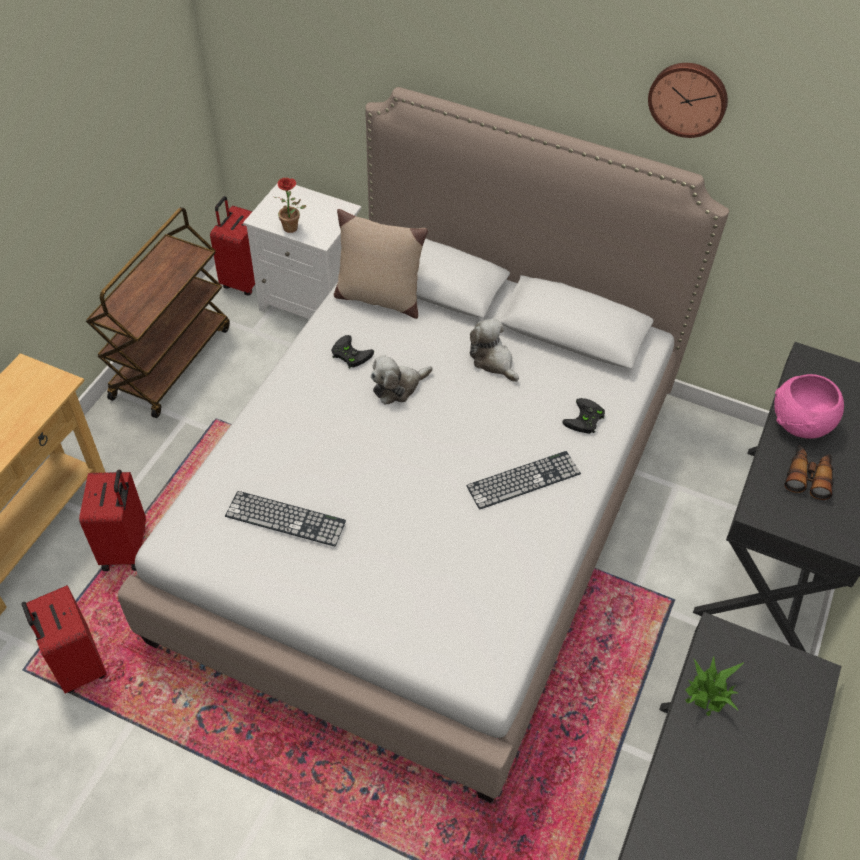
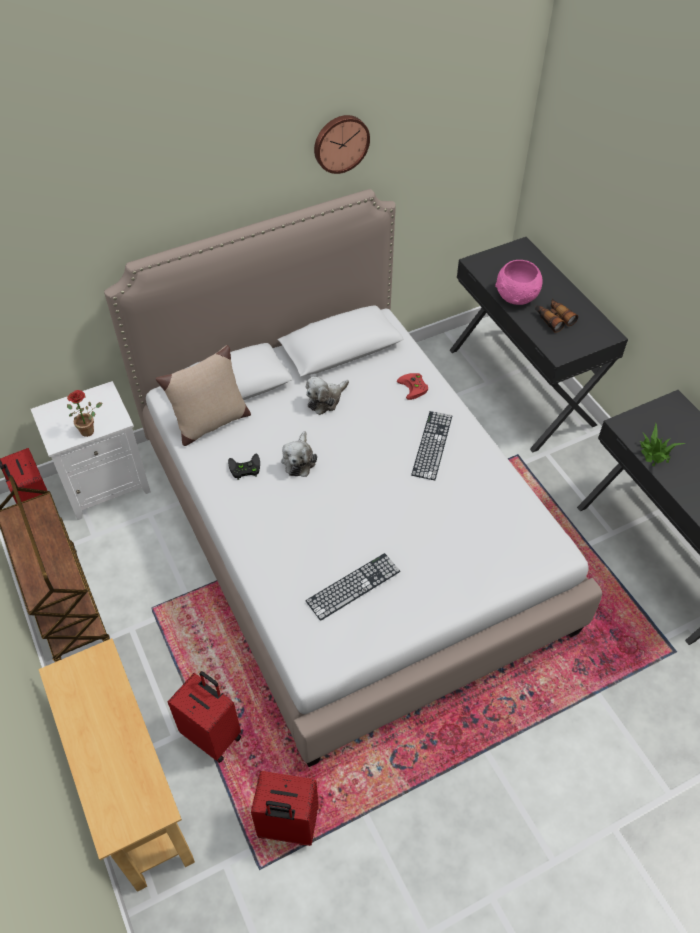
camera: 50 degrees left, 0 degrees up
plush toy [470,318,519,382] -> plush toy turned 45 degrees counterclockwise [306,377,349,415]
black game controller [562,398,605,434] -> red game controller [397,373,428,400]

